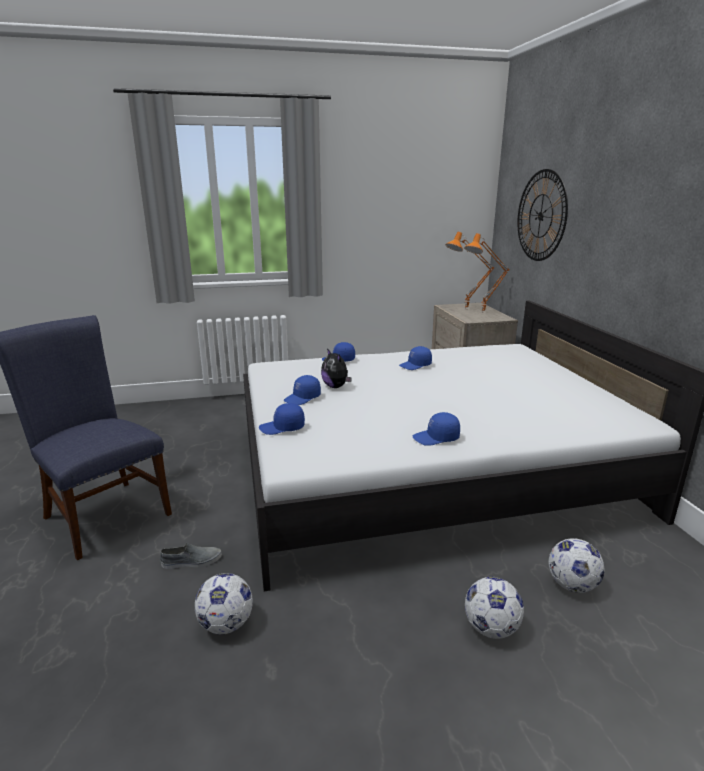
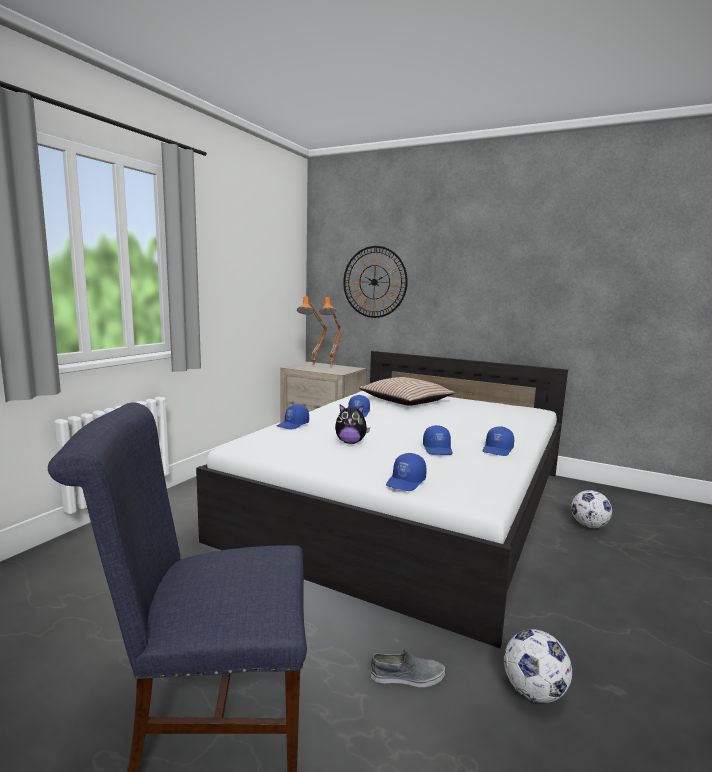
camera: 50 degrees left, 10 degrees down
grey shoe [160,542,222,569] -> grey shoe turned 60 degrees clockwise [370,650,445,687]
blue cap [284,375,321,405] -> blue cap moved to [423,425,452,455]
football [465,577,524,639] -> none
none -> pillow [359,377,455,406]

